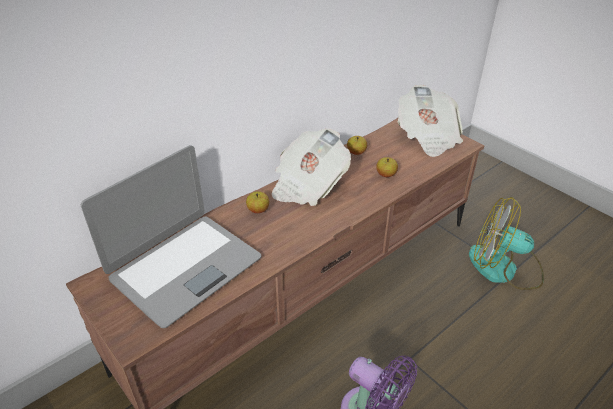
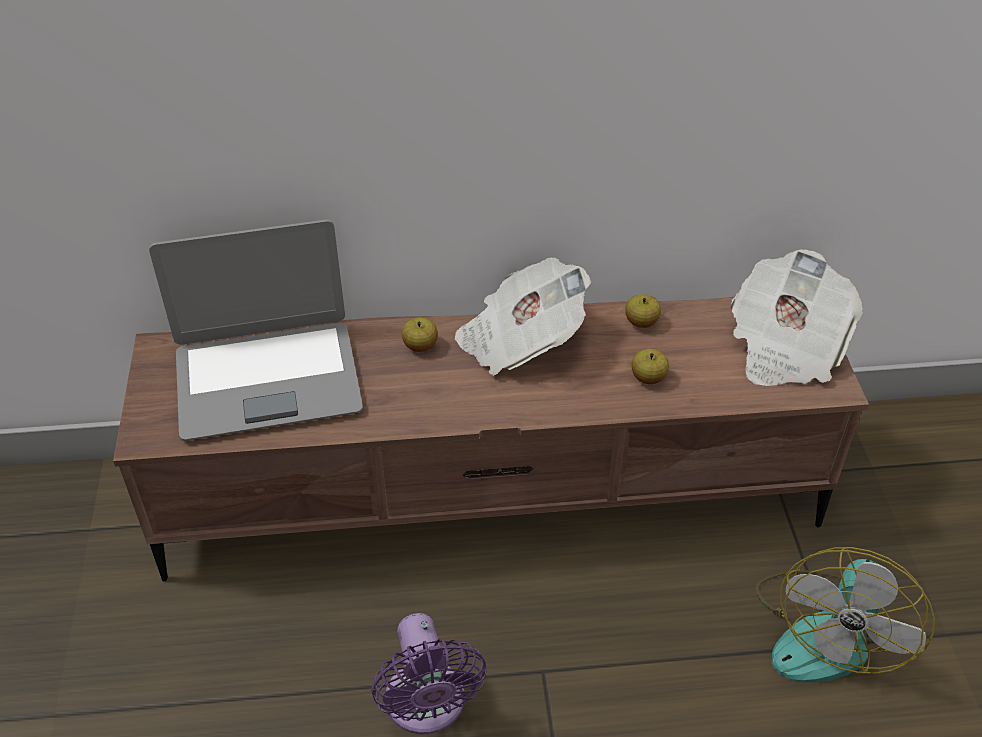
camera: 35 degrees right, 5 degrees up
fan [469,197,544,290] -> fan turned 120 degrees counterclockwise [755,547,935,683]

